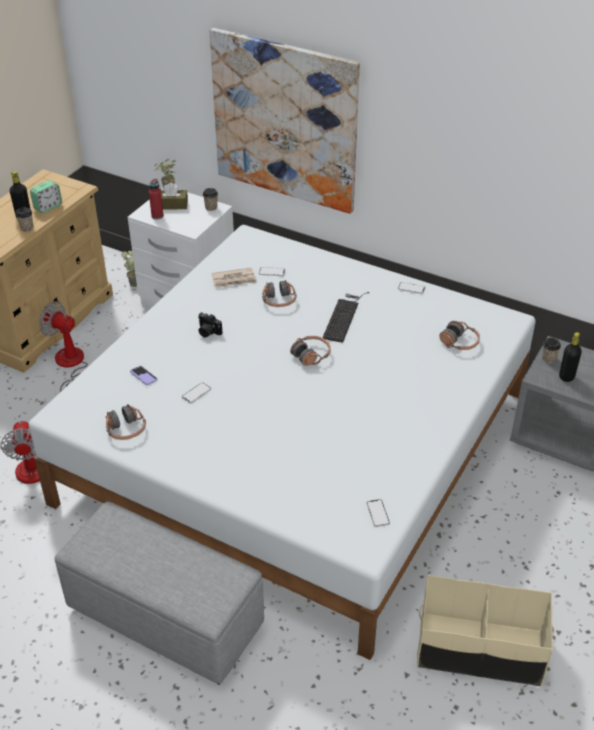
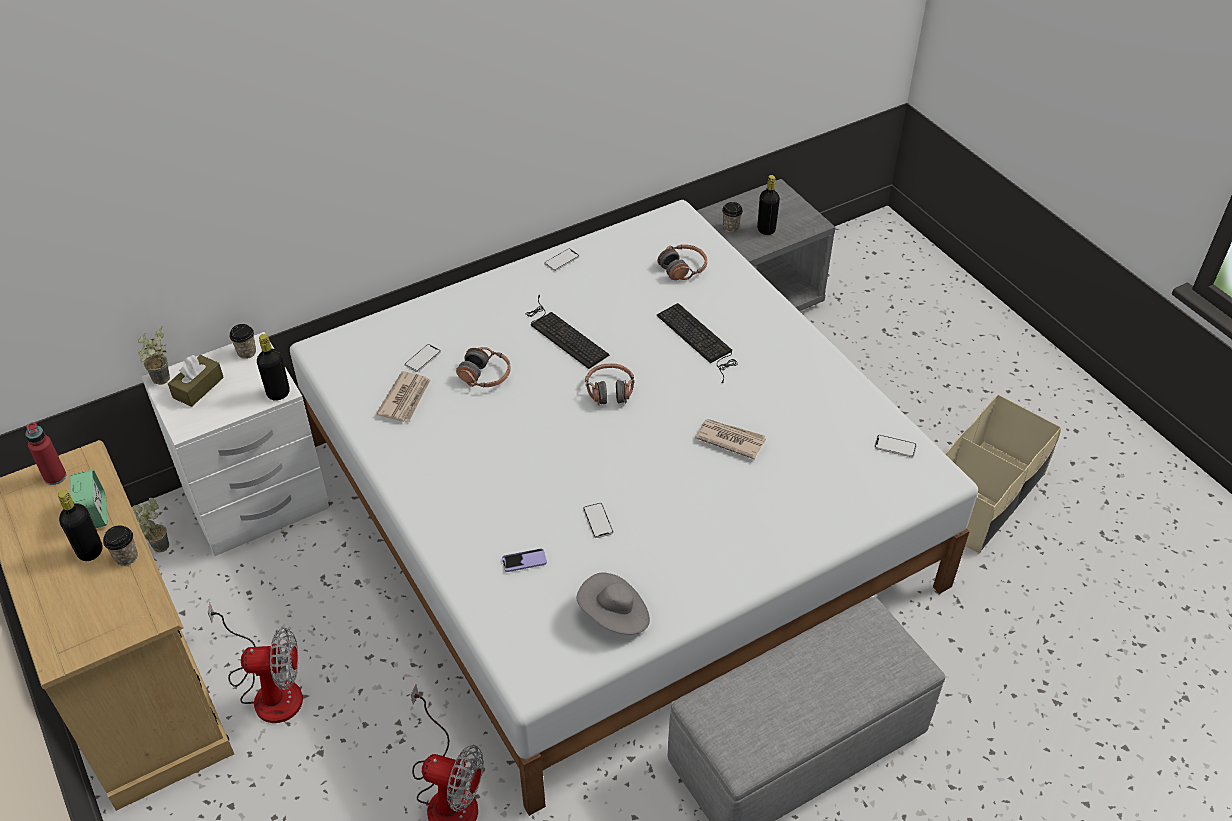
camera: 60 degrees left, 5 degrees up
fan [39,301,88,392] -> fan turned 150 degrees counterclockwise [208,602,303,723]
headphones [106,404,146,440] -> grey hat [576,572,650,635]
red bottle [149,179,164,219] -> red bottle moved to [25,422,66,485]
camera [198,312,223,338] -> none
picture [209,28,360,214] -> none
none -> black bottle [257,334,290,401]
none -> keyboard [657,303,738,383]
none -> newspaper [695,419,766,459]

